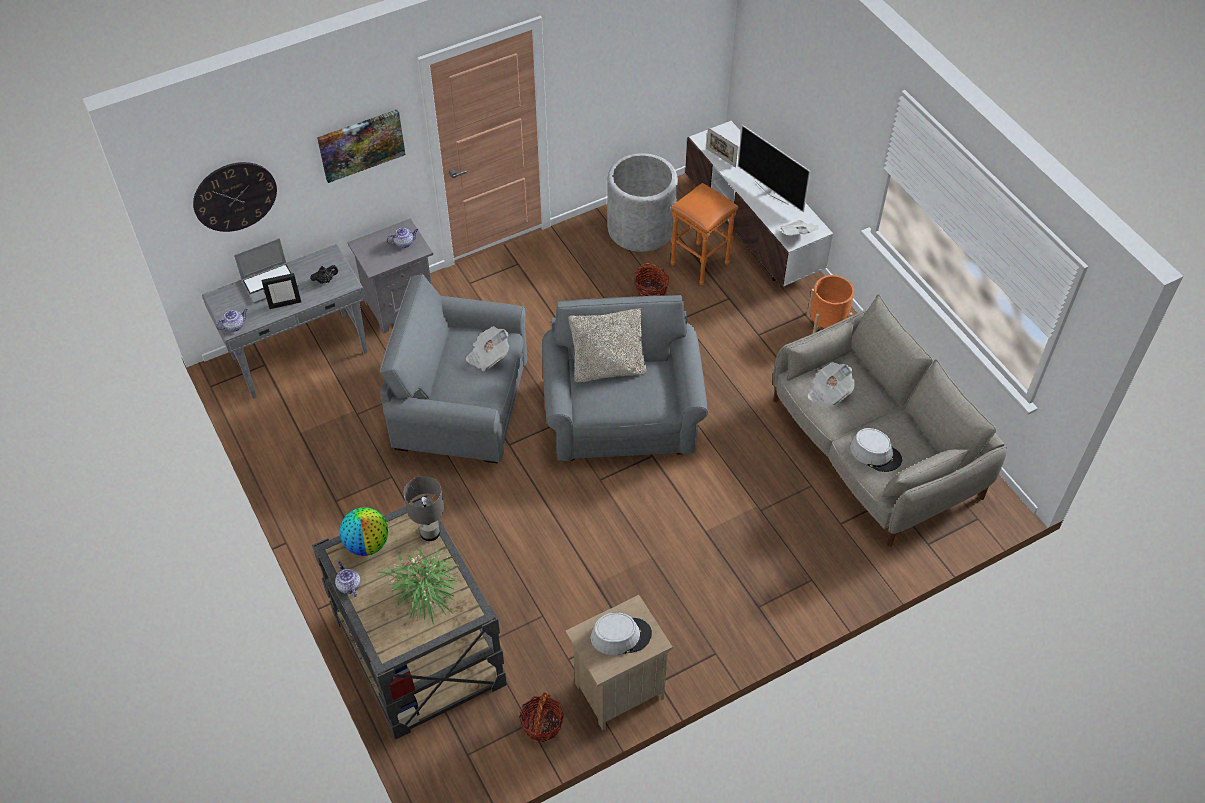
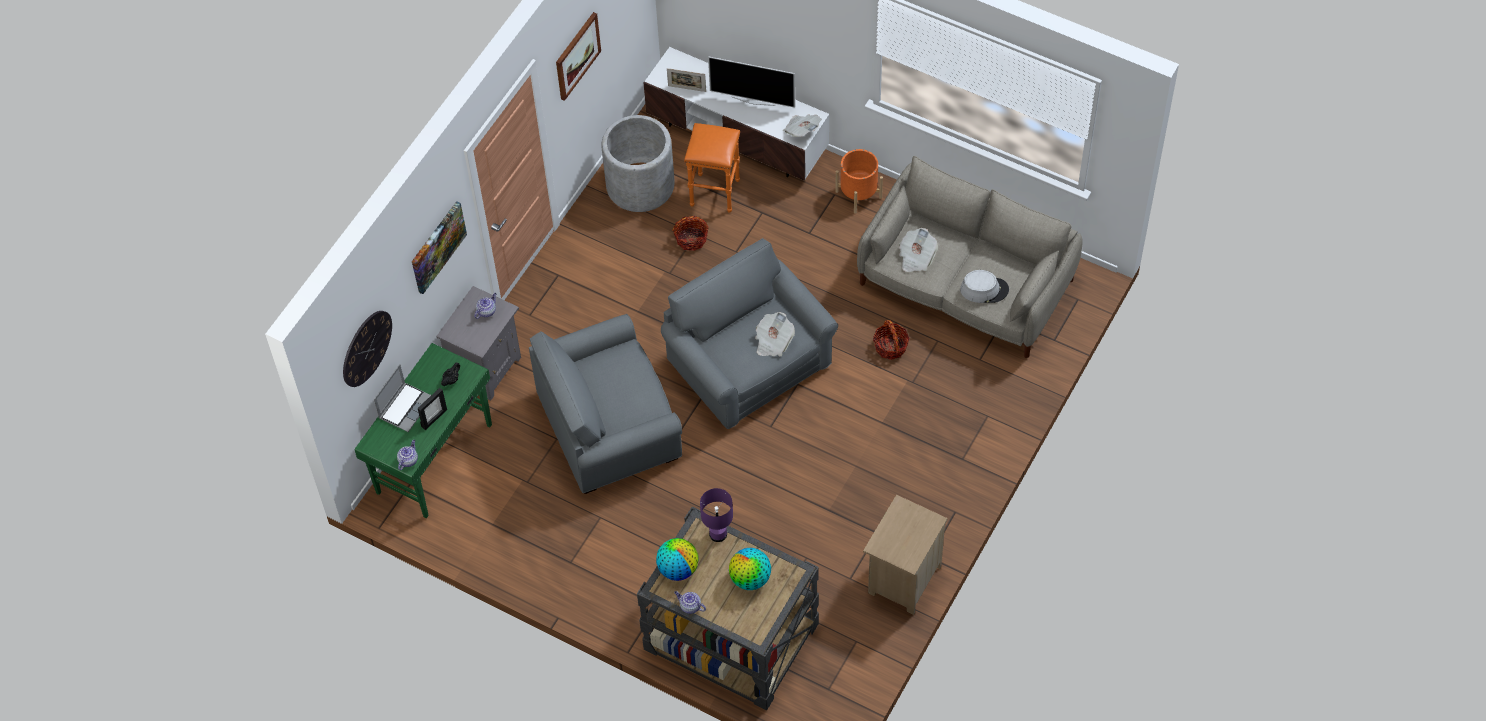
camera: 30 degrees left, 5 degrees up
grey console table [202,244,368,399] -> green console table [355,343,492,518]
potted plant [377,540,463,623] -> globe [729,548,771,590]
grey table lamp [404,476,444,541] -> purple table lamp [700,488,733,542]
newspaper [466,326,509,371] -> newspaper moved to [755,312,795,357]
basket [519,693,564,742] -> basket moved to [873,320,909,360]
beige pillow [569,308,647,383] -> none
grey hat [591,612,652,655] -> none
none -> picture [556,12,601,101]

